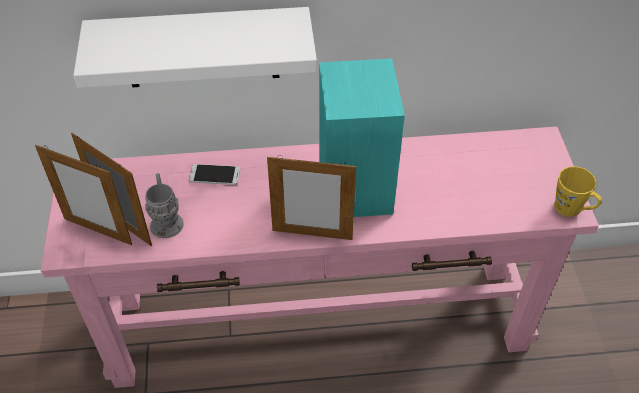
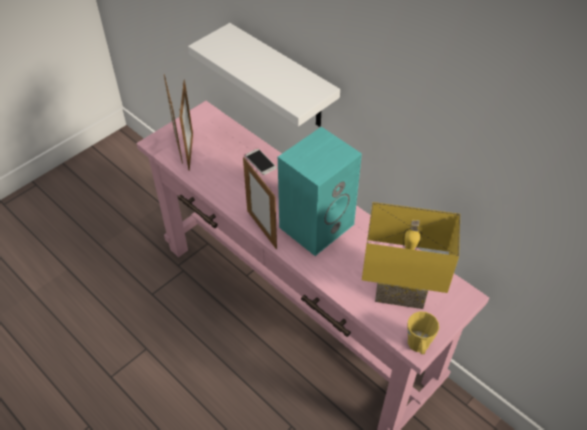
camera: 50 degrees right, 0 degrees up
grey mug [145,173,184,238] -> none
none -> yellow table lamp [362,202,460,309]

